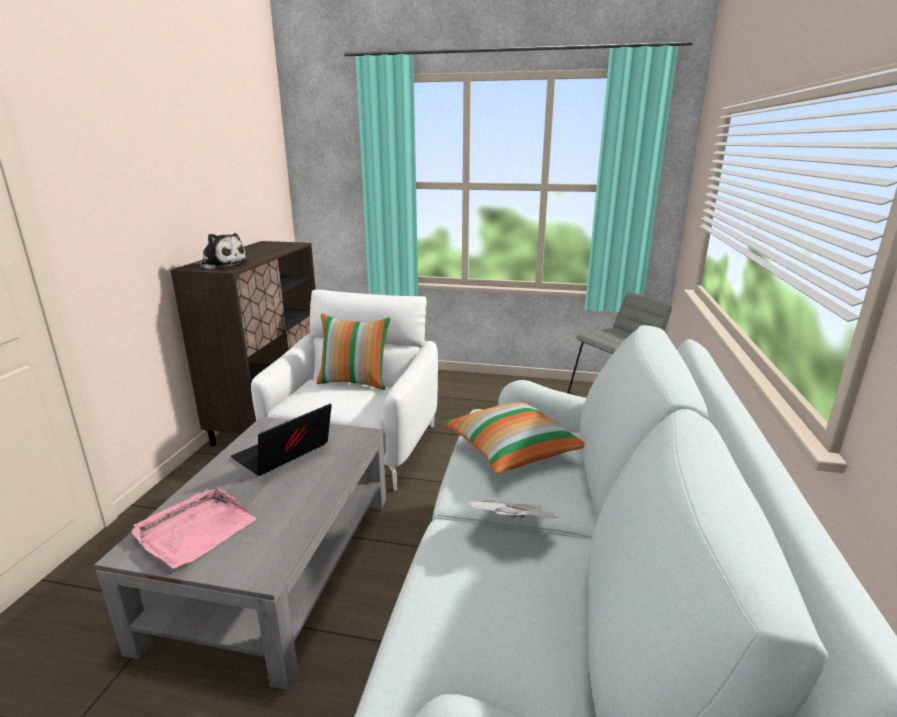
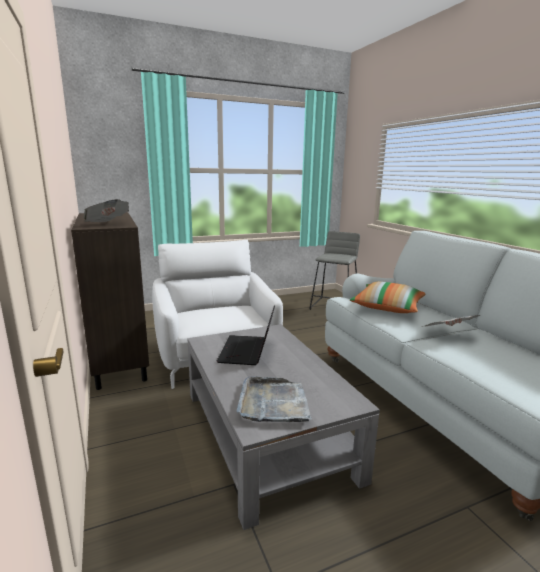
camera: 35 degrees left, 5 degrees down
pink tray [132,488,256,569] -> grey tray [237,376,312,422]
plush toy [195,233,248,270] -> newspaper [84,199,129,222]
pillow [316,313,391,390] -> none

